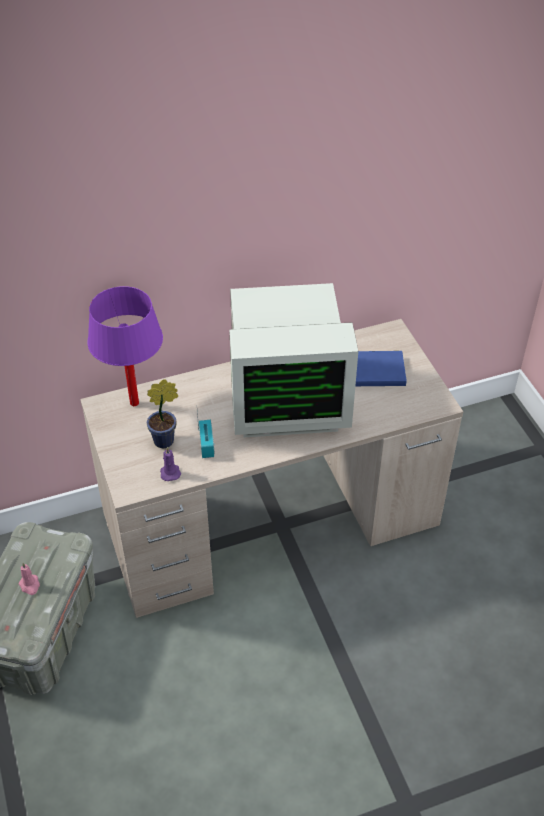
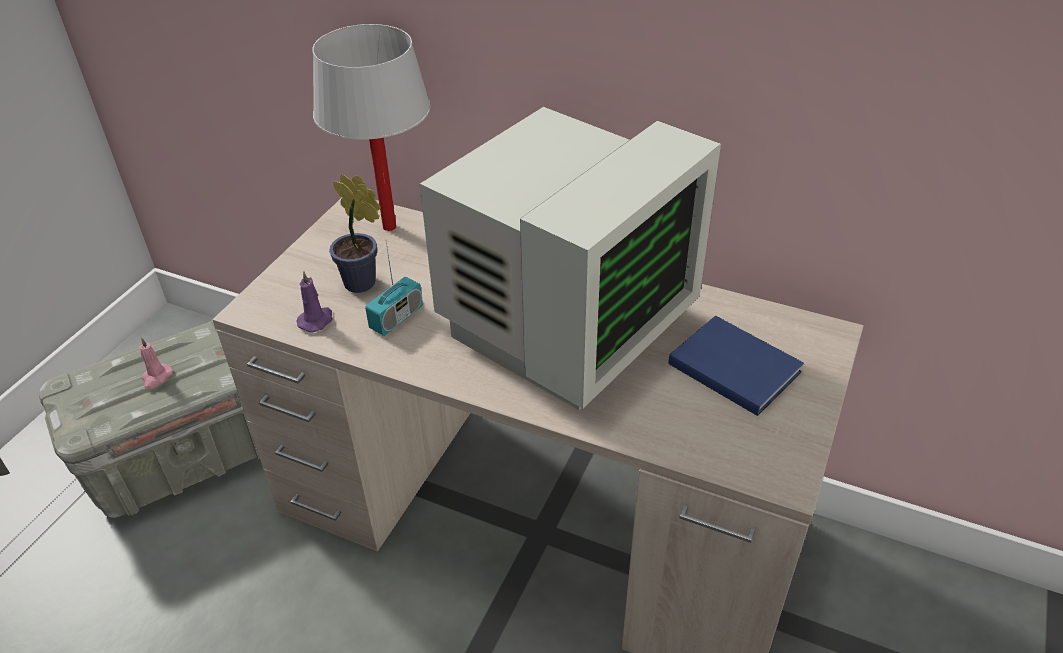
camera: 45 degrees right, 5 degrees down
purple table lamp [87,286,163,406] -> white table lamp [312,24,431,231]
monitor [229,283,358,437] -> monitor turned 90 degrees counterclockwise [420,107,721,410]

